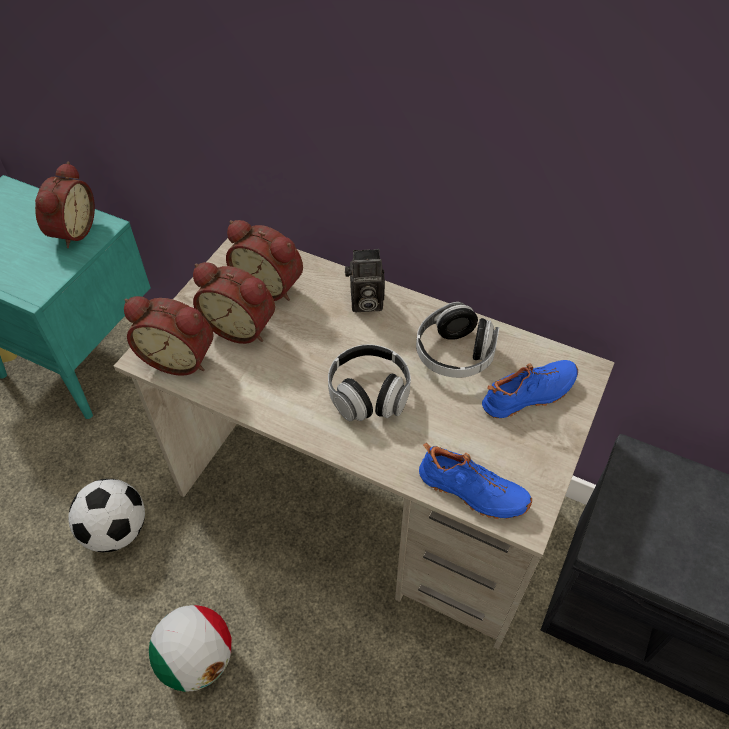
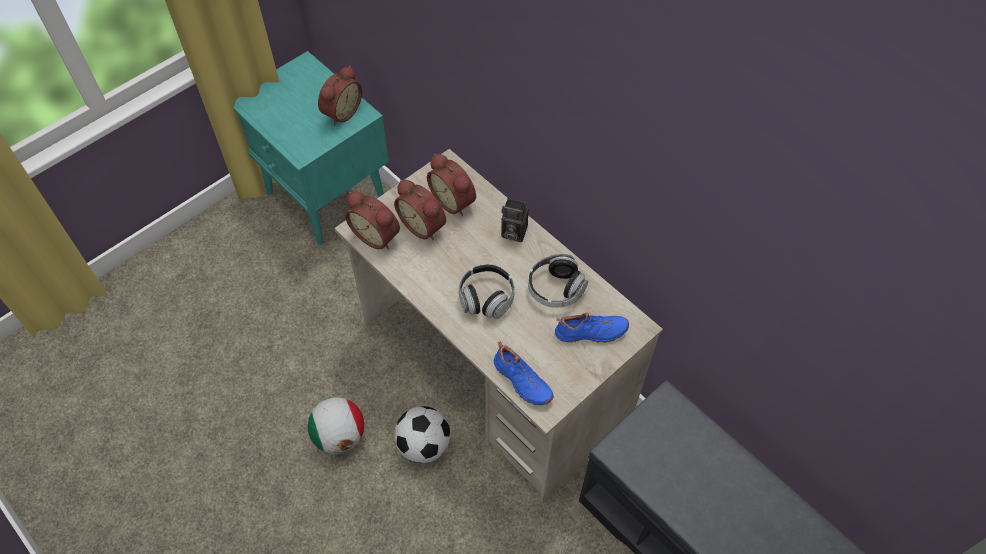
camera: 20 degrees right, 5 degrees up
football [68,479,145,552] -> football moved to [394,406,451,463]

